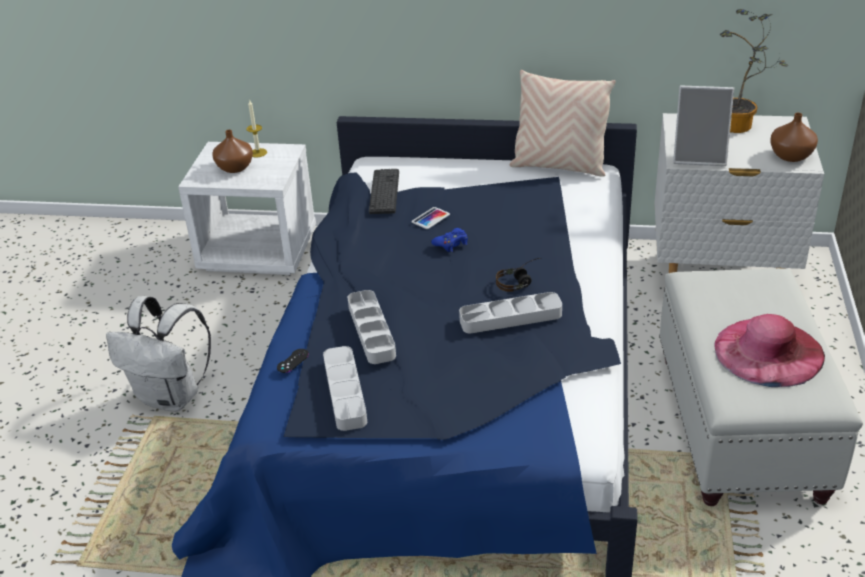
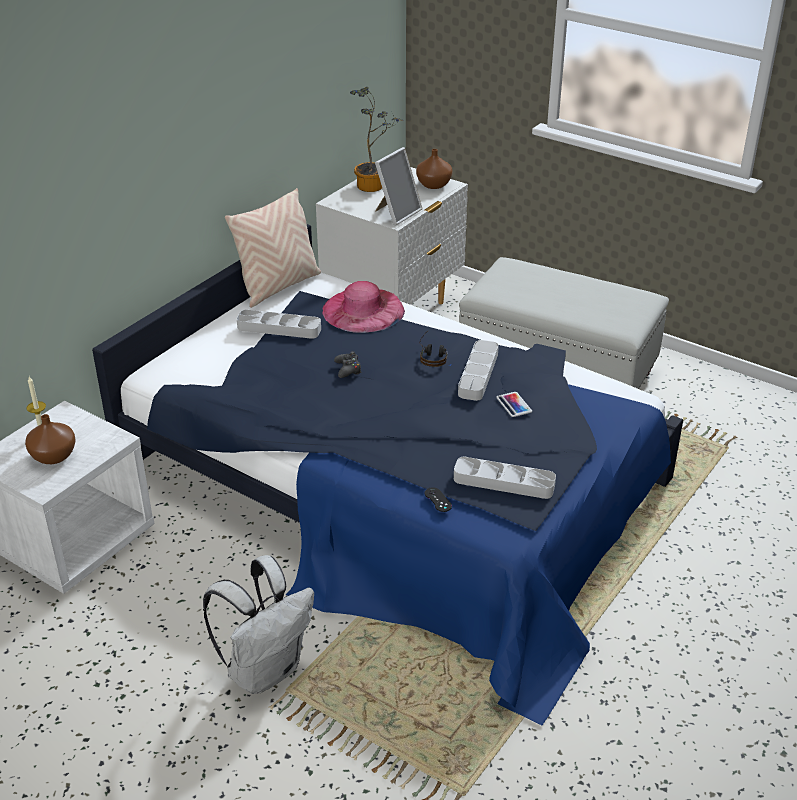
camera: 65 degrees left, 0 degrees up
grey tray [348,290,396,364] -> grey tray moved to [237,309,321,339]
keyboard [369,169,399,214] -> none
phone [412,207,450,229] -> phone moved to [496,392,532,417]
blue game controller [431,228,468,252] -> black game controller [334,351,362,378]
pink hat [715,314,825,387] -> pink hat moved to [323,281,405,333]

